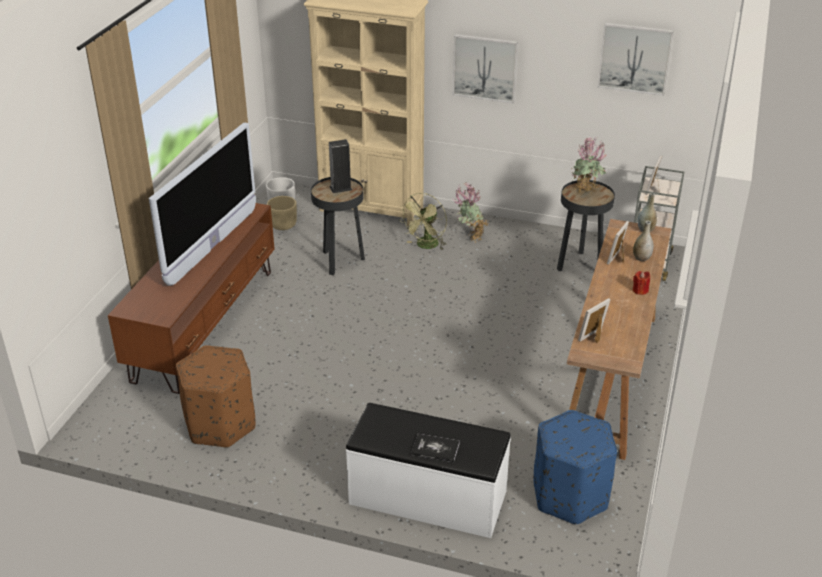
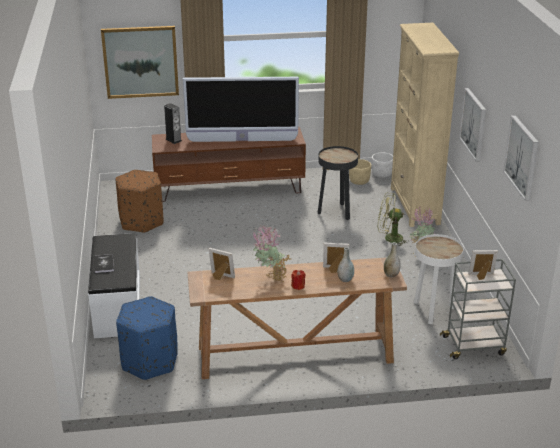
camera: 65 degrees right, 5 degrees down
speaker [329,139,352,193] -> speaker moved to [164,103,182,144]
black side table [557,180,615,271] -> white side table [414,234,464,324]
potted plant [571,136,608,193] -> potted plant moved to [253,225,291,282]
none -> picture [101,26,179,99]

